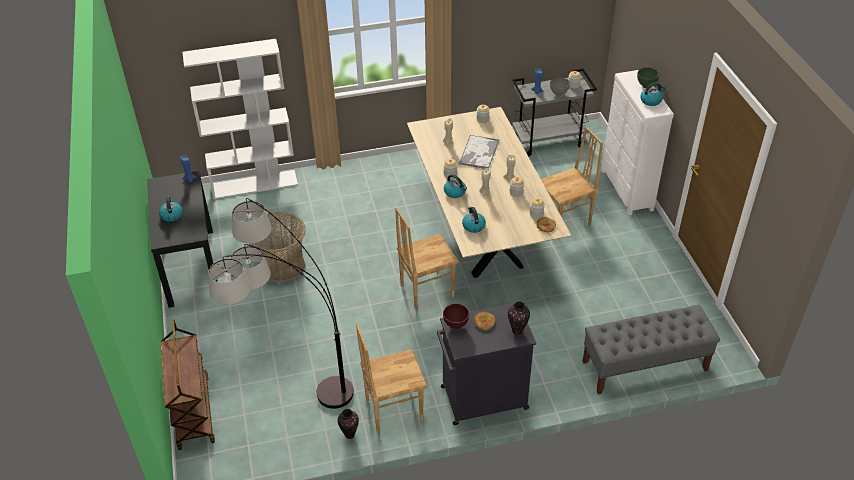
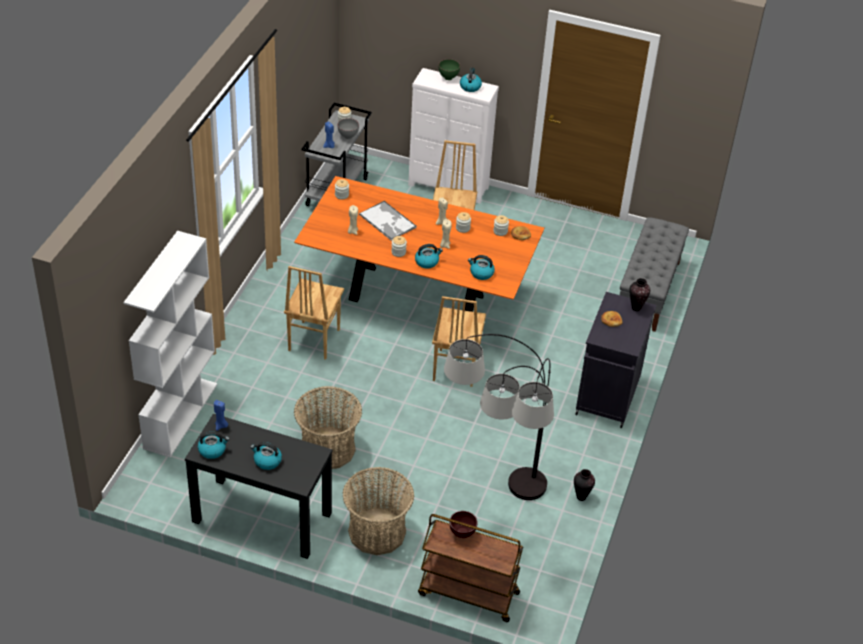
camera: 60 degrees left, 0 degrees up
brown chair [356,324,427,433] -> brown chair moved to [284,266,344,360]
beige dining table [407,107,572,278] -> orange dining table [294,176,545,312]
brown bowl [443,303,469,329] -> brown bowl moved to [450,511,477,538]
none -> kettle [198,432,230,459]
none -> basket [342,467,415,555]

